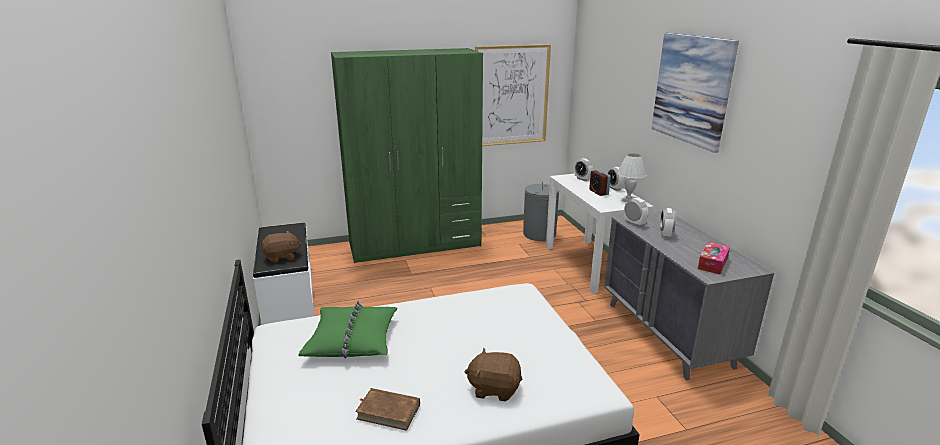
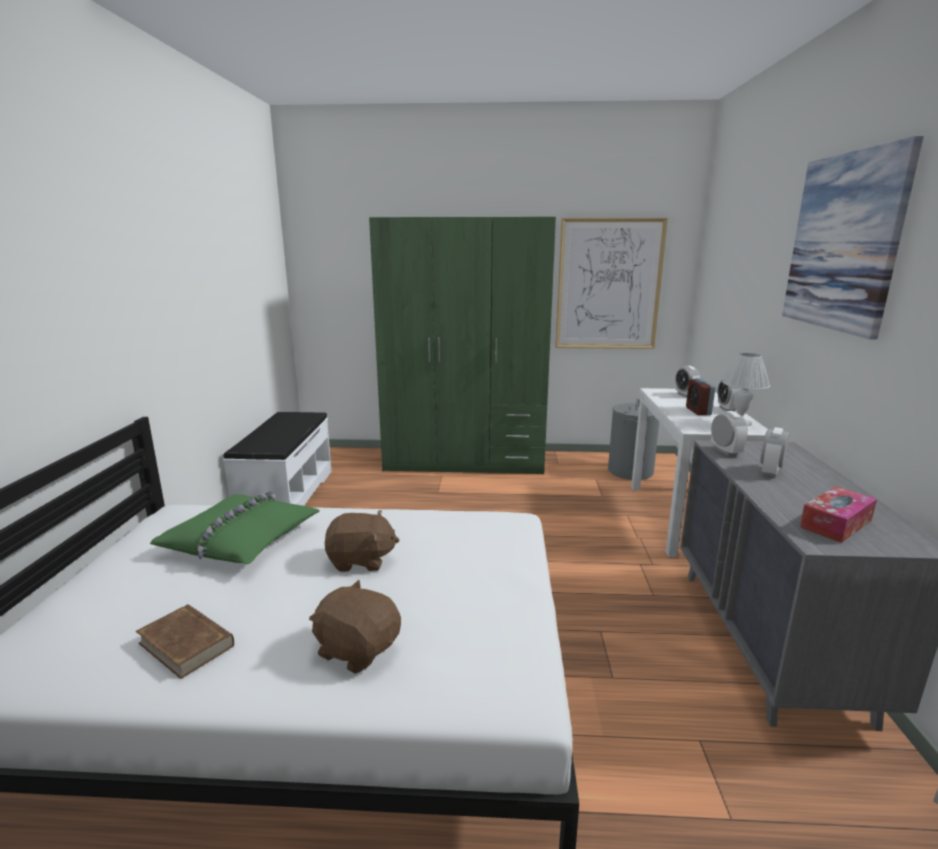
camera: 20 degrees right, 5 degrees down
brown plush toy [261,231,302,263] -> brown plush toy moved to [324,510,399,572]

